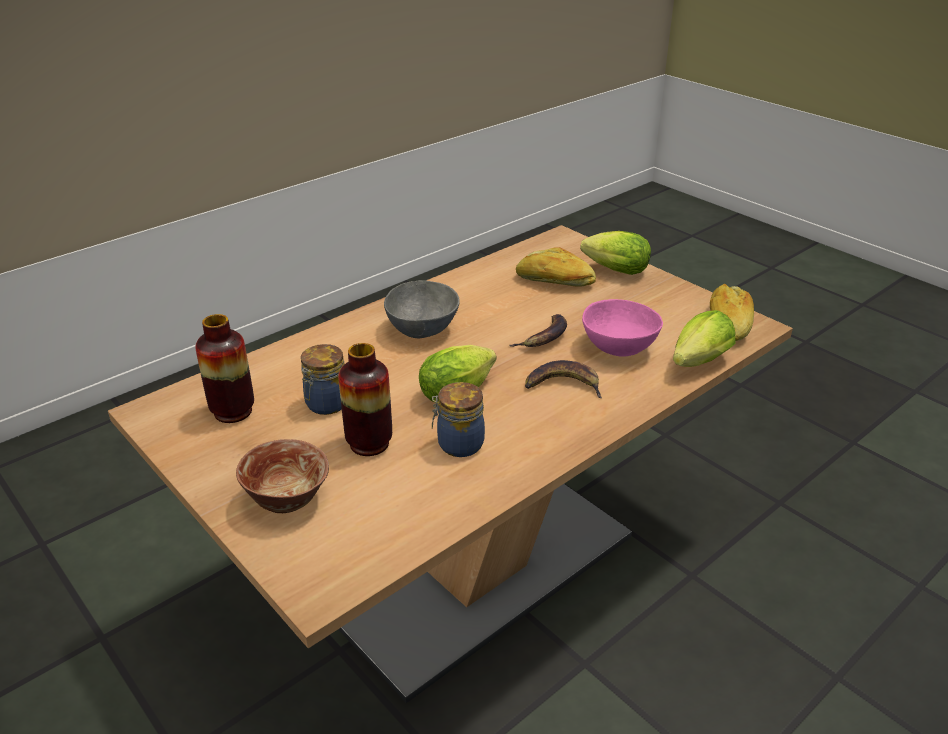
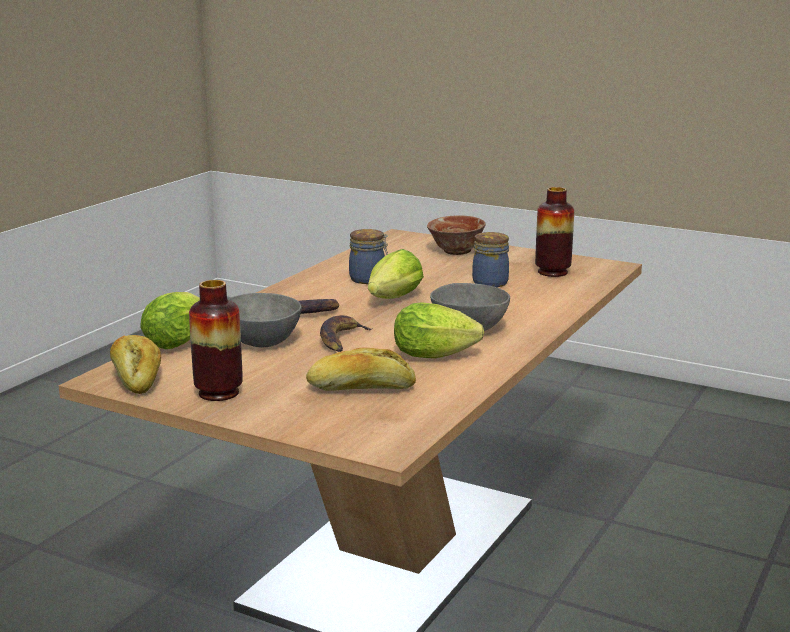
camera: 160 degrees right, 15 degrees down
vase [338,343,392,456] -> vase moved to [189,280,243,401]
lettuce [580,231,651,275] -> lettuce moved to [394,302,484,358]
pink bowl [582,299,663,357] -> grey bowl [227,293,302,347]

